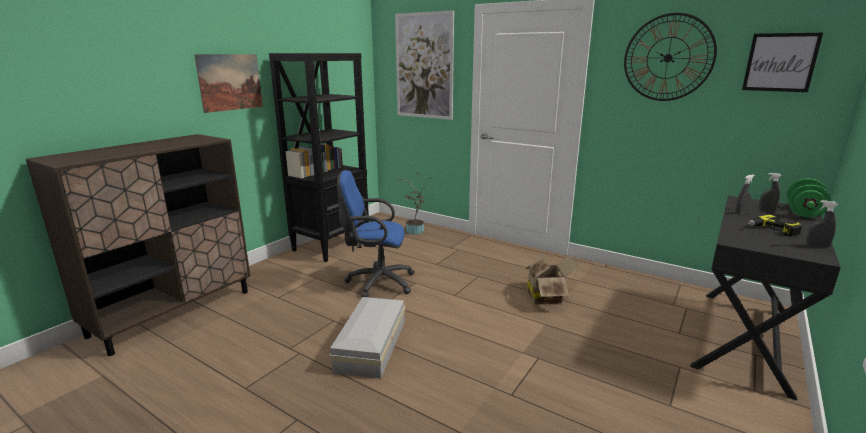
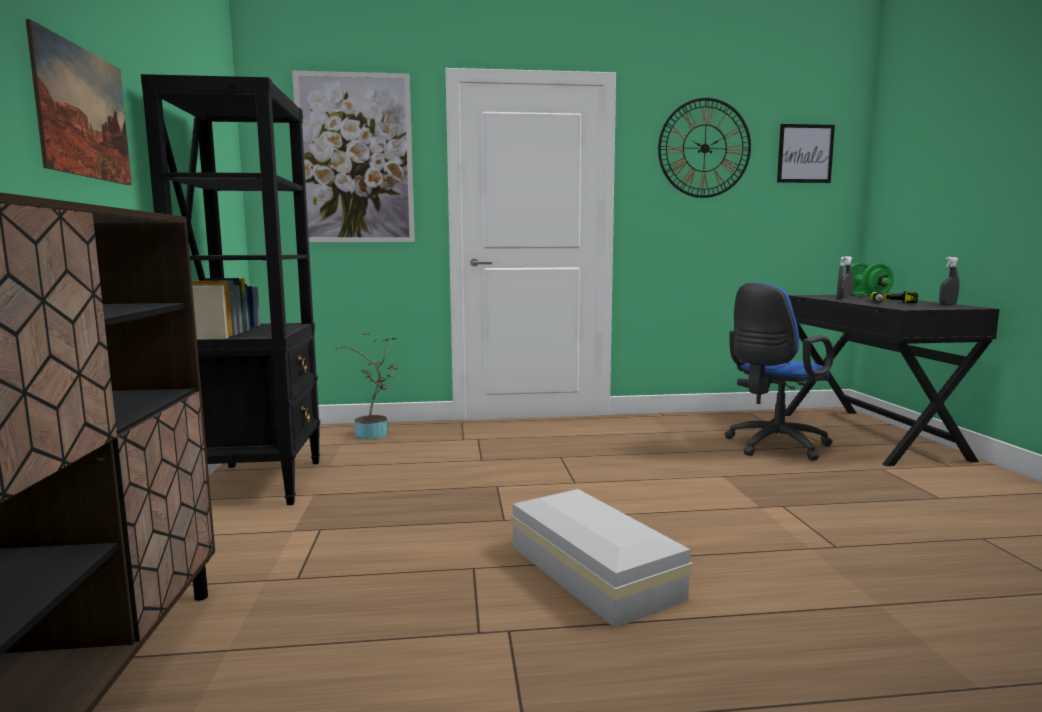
camera: 40 degrees left, 10 degrees down
blue office chair [337,170,415,297] -> blue office chair moved to [724,282,834,461]
cardboard box [525,256,579,305] -> none

